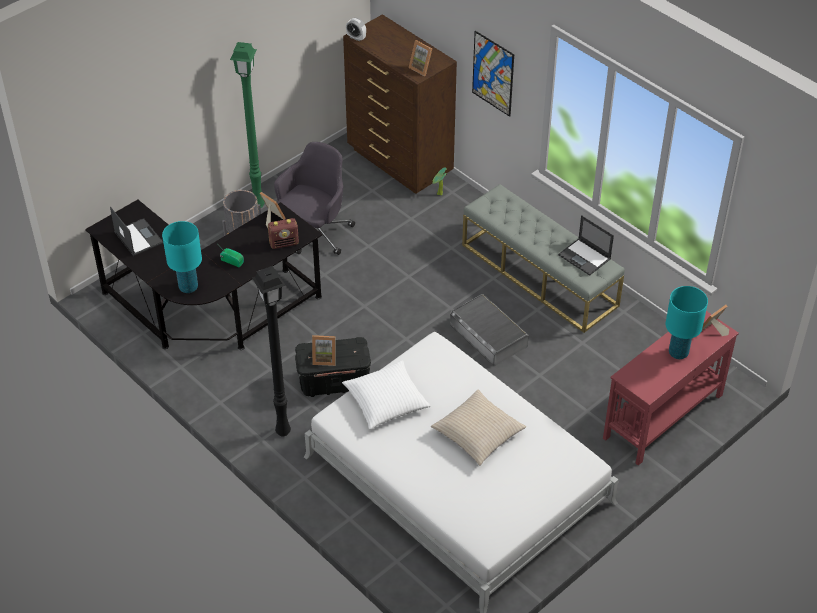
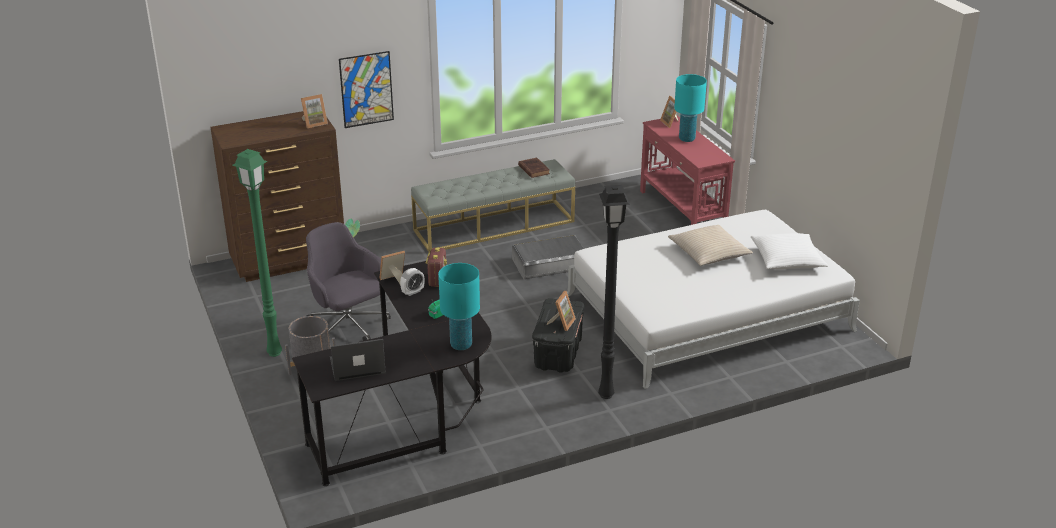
camera: 70 degrees left, 15 degrees down
white pillow [342,361,431,430] -> white pillow moved to [751,233,828,269]
alarm clock [346,18,366,41] -> alarm clock moved to [400,268,425,296]
laptop [558,215,614,276] -> brown book [518,158,550,178]

